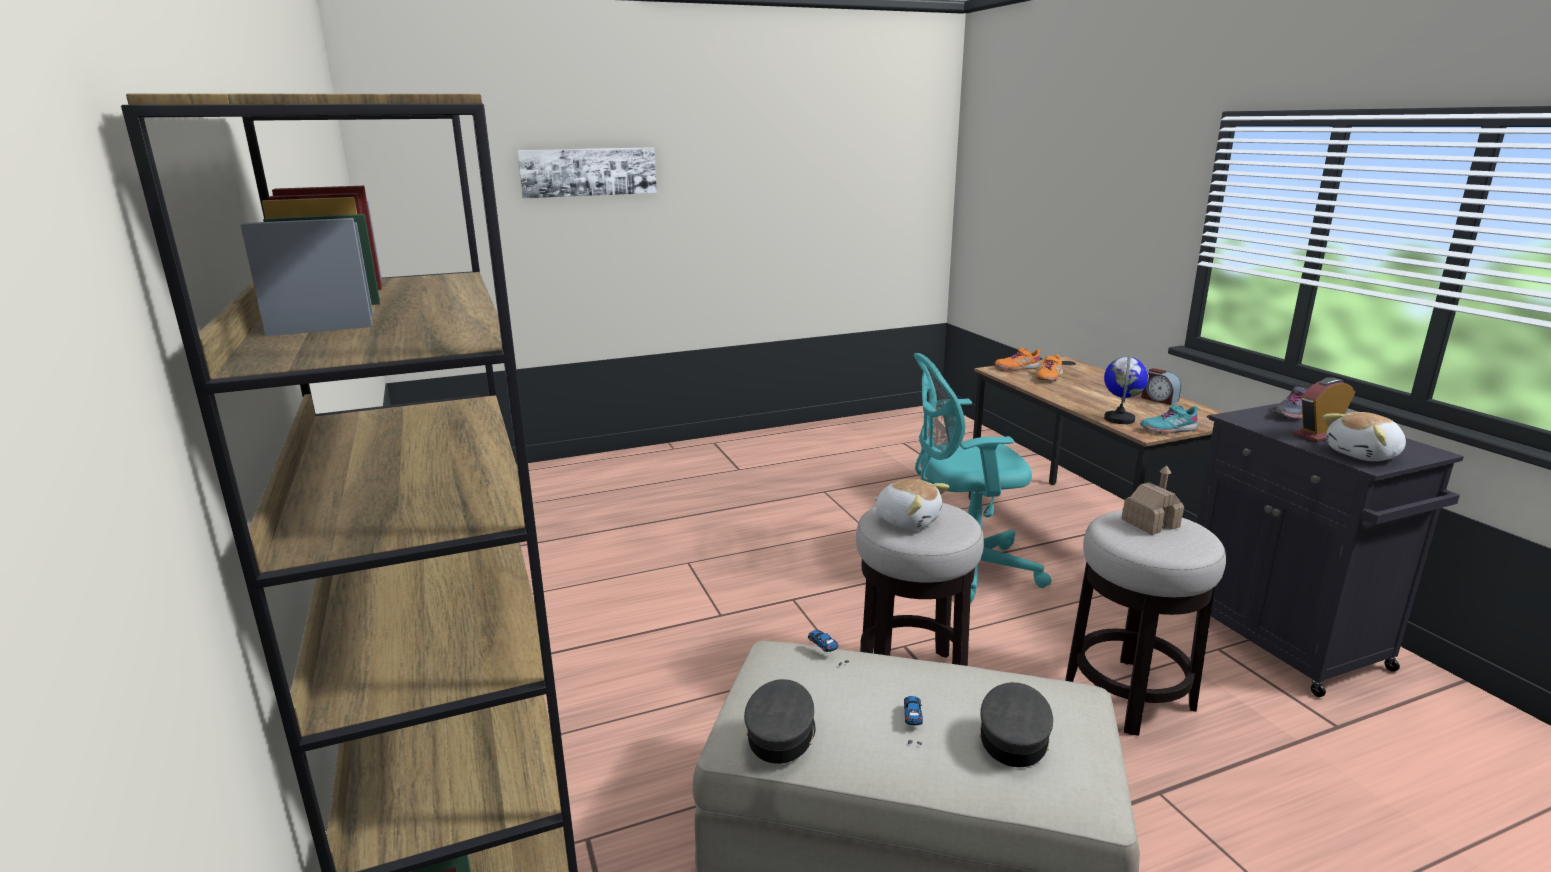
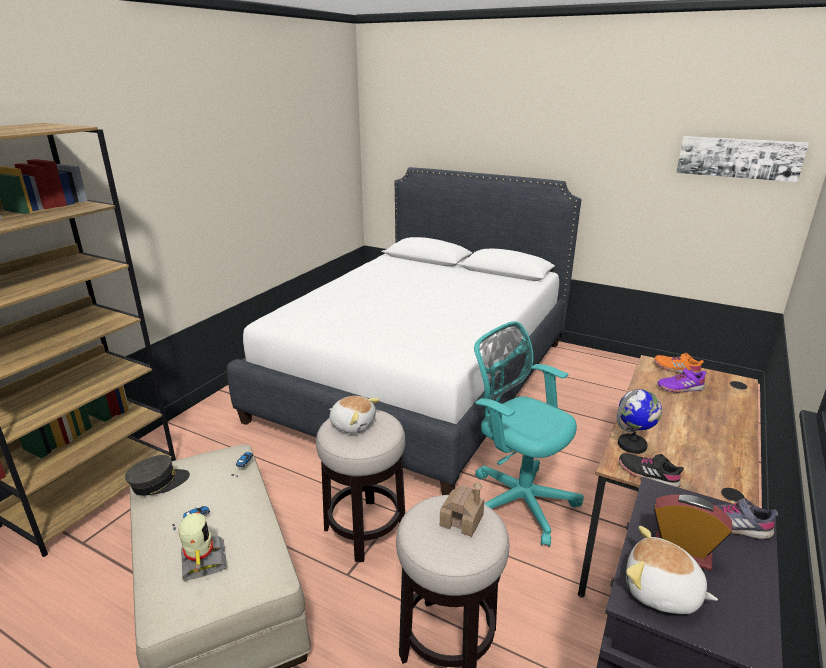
camera: 50 degrees right, 5 degrees up
picture [517,147,657,199] -> picture moved to [676,136,809,182]
plush toy [874,479,949,530] -> plush toy turned 60 degrees counterclockwise [329,396,380,434]
grey cap [979,682,1053,767] -> toy robot [178,512,227,581]
orange shoe [1036,354,1063,381] -> purple shoe [657,368,706,393]
turquoise shoe [1140,404,1198,434] -> black shoe [619,453,684,487]
alarm clock [1141,368,1181,405] -> none
none -> white bed [227,167,581,495]

